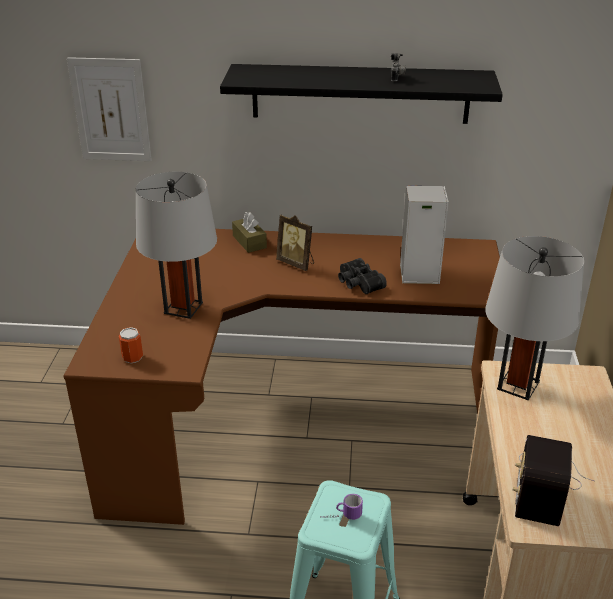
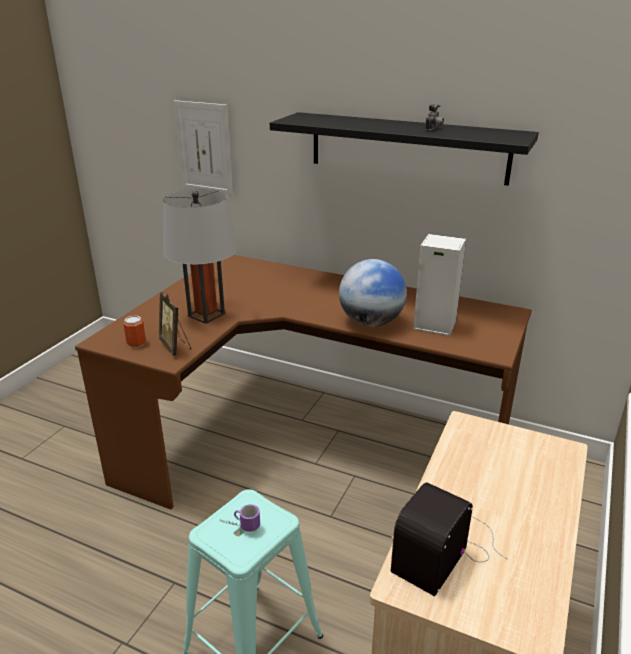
camera: 20 degrees right, 5 degrees down
brown tissue box [232,212,267,253] -> none
picture frame [276,214,314,271] -> picture frame moved to [159,292,191,356]
black binoculars [338,258,387,294] -> globe [339,259,407,327]
grey table lamp [485,236,584,401] -> none

